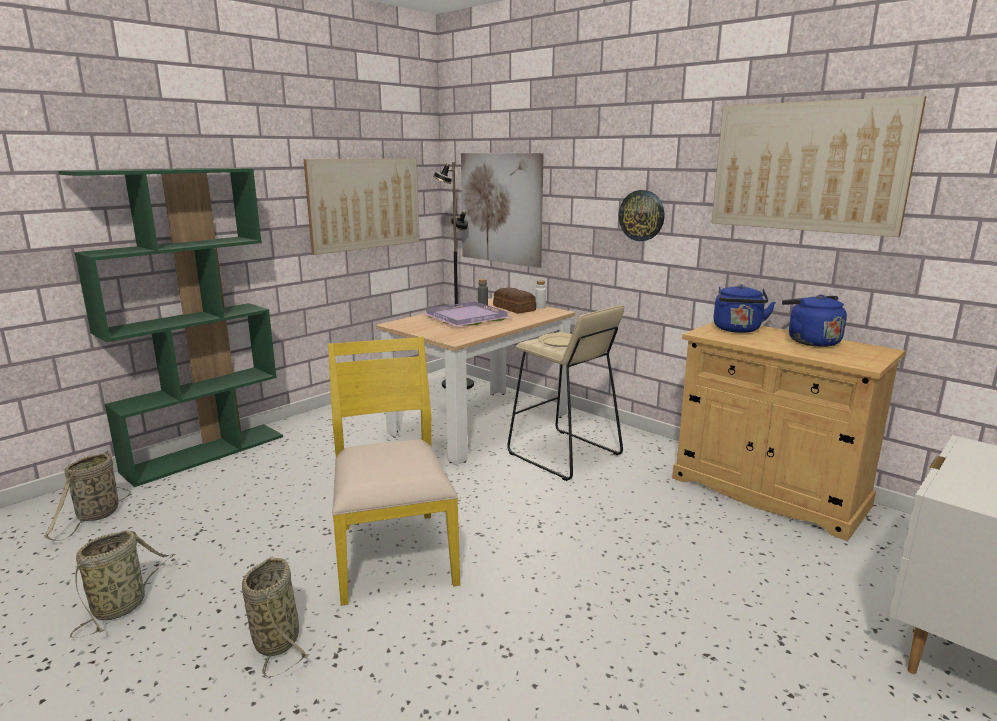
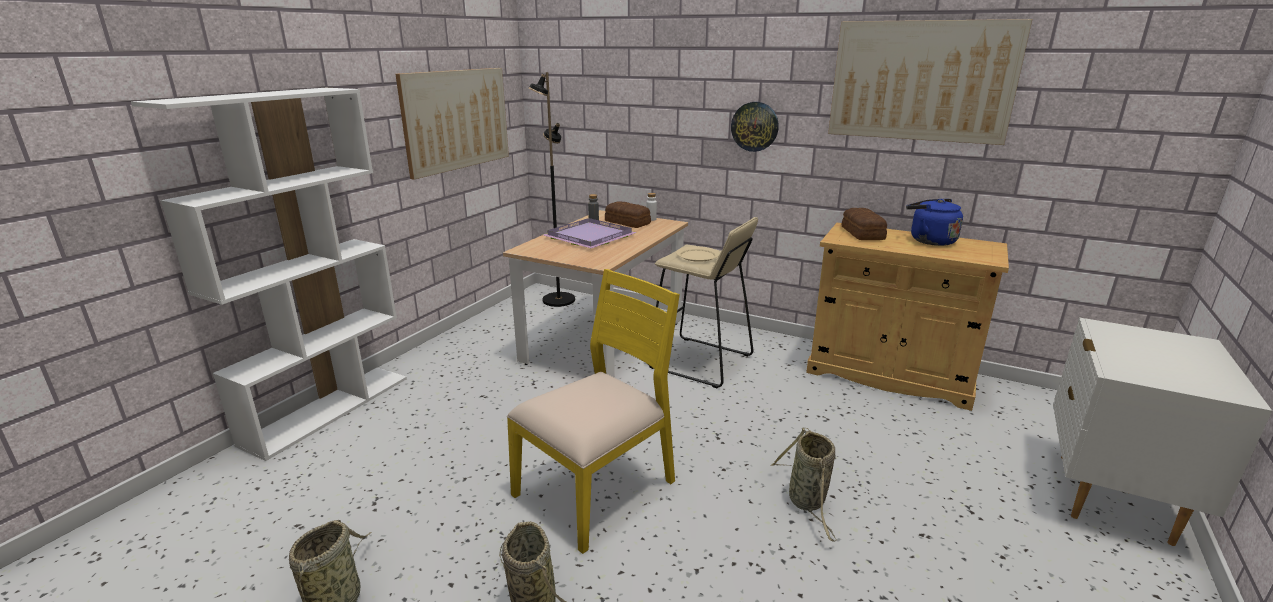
camera: 15 degrees left, 5 degrees up
basket [44,451,131,541] -> basket moved to [771,428,837,542]
green bookcase [58,168,283,487] -> white bookcase [131,88,407,461]
yellow chair [328,337,460,606] -> yellow chair turned 75 degrees clockwise [507,269,680,554]
picture [461,153,544,268] -> none
blue kettle [713,284,776,333] -> bread [841,208,887,240]

